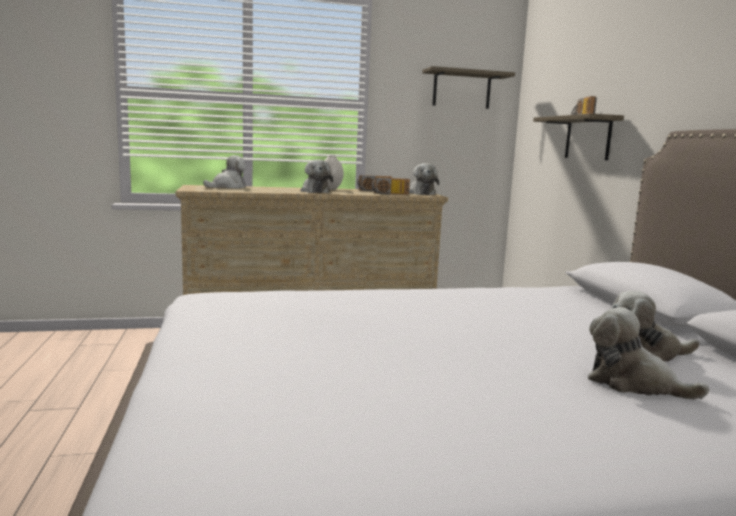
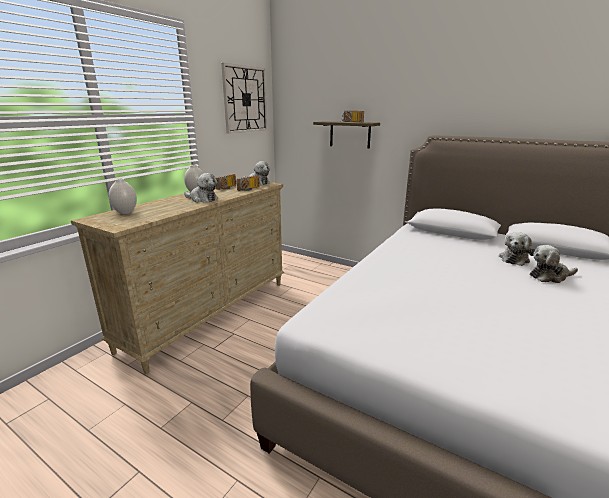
camera: 45 degrees left, 10 degrees up
plush toy [203,155,246,189] -> white vase [109,178,137,214]
shelf [422,66,515,109] -> wall clock [221,63,268,134]

